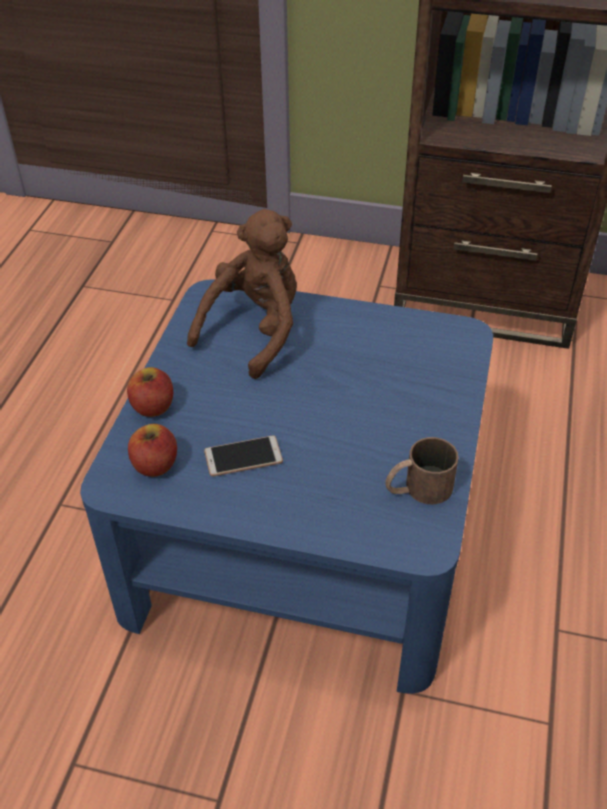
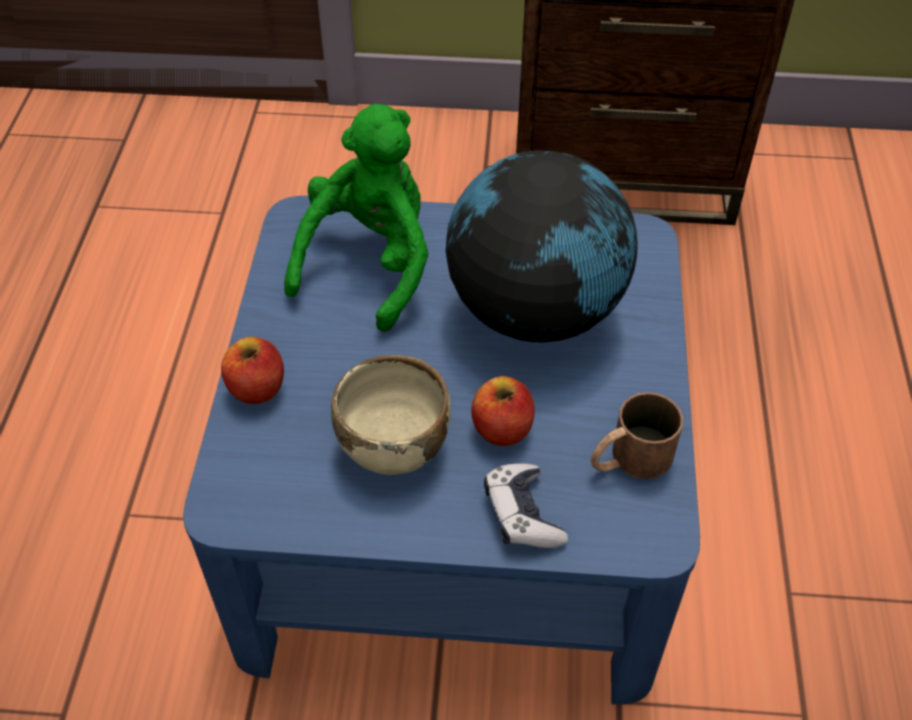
camera: 10 degrees left, 5 degrees up
apple [128,424,177,477] -> apple moved to [472,376,535,446]
brown plush toy [187,209,297,379] -> green plush toy [284,104,429,332]
phone [204,436,283,477] -> beige bowl [331,355,451,475]
none -> globe [446,151,638,343]
none -> game controller [484,463,568,548]

